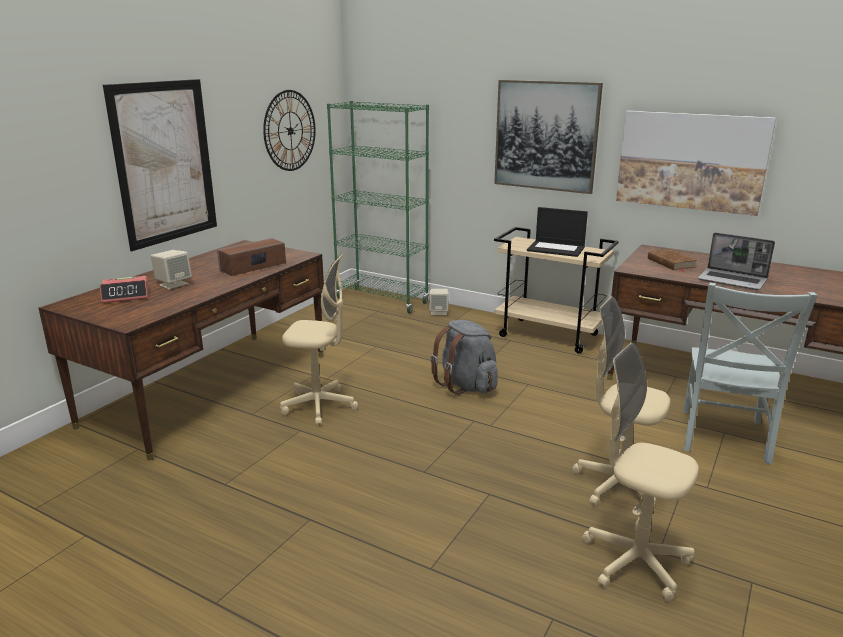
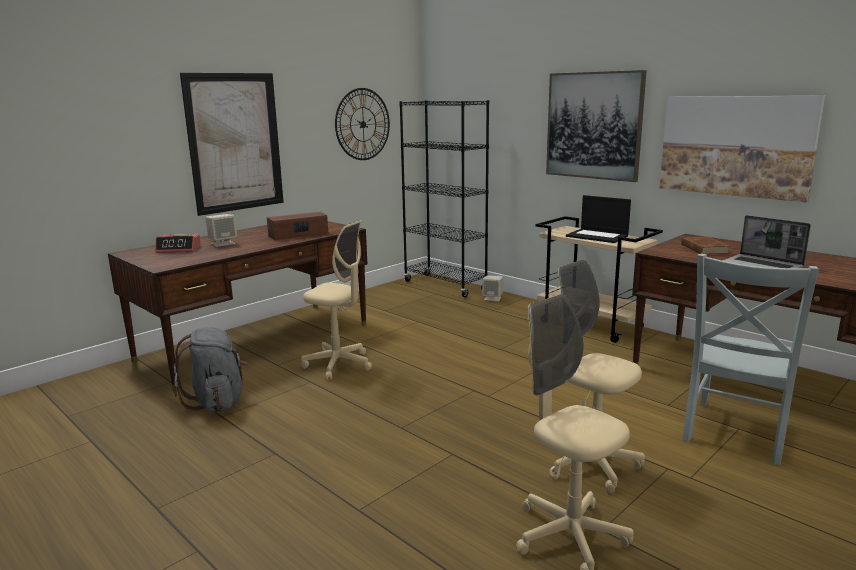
camera: 15 degrees right, 5 degrees down
green bookcase [327,101,429,313] -> black bookcase [399,100,489,298]
grey backpack [430,320,498,395] -> grey backpack moved to [173,327,248,412]

